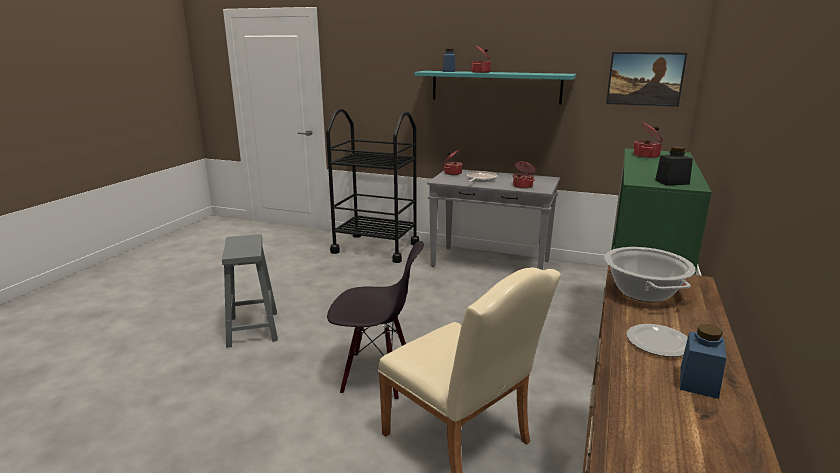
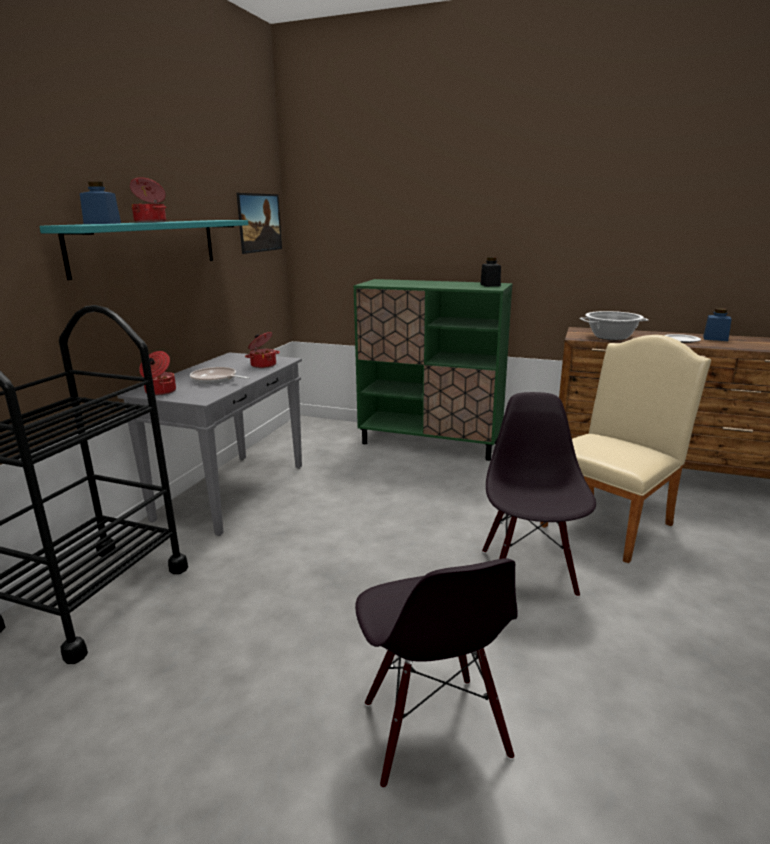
camera: 90 degrees left, 0 degrees up
grey stool [222,234,278,348] -> black chair [355,558,518,788]
cooking pot [633,122,663,158] -> none

